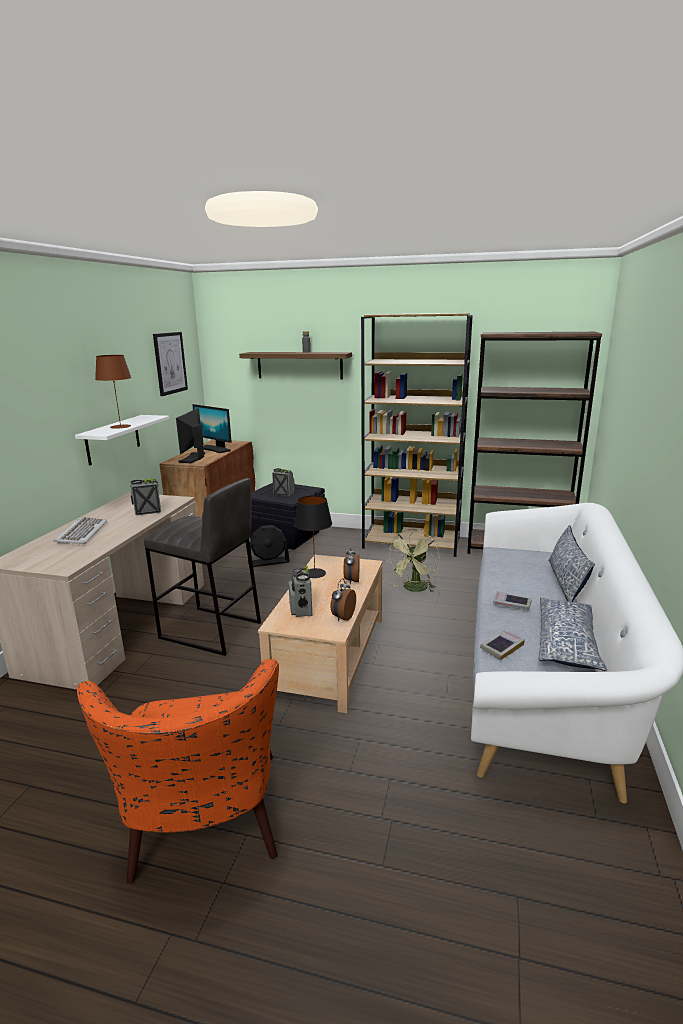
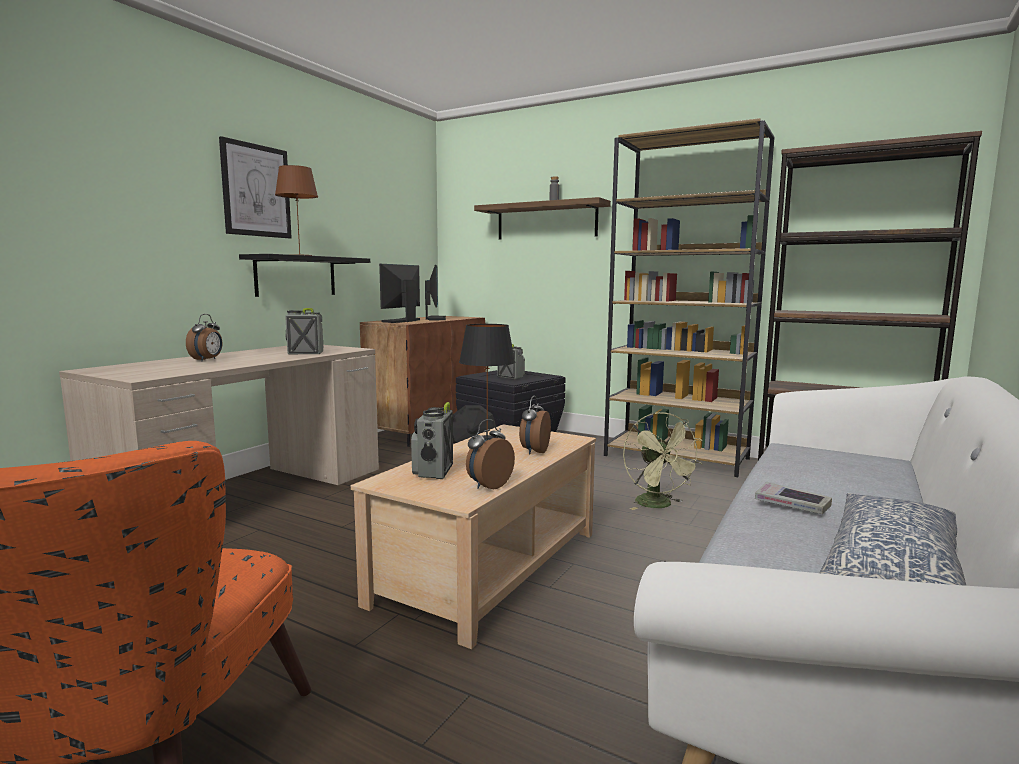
camera: 15 degrees right, 10 degrees down
keyboard [54,517,107,544] -> alarm clock [186,314,222,361]
white shelf [75,415,170,466] -> black shelf [239,254,370,297]
grey stool [144,478,261,656] -> none
picture [153,332,188,396] -> picture moved to [219,136,292,238]
monitor [192,404,232,453] -> monitor turned 150 degrees counterclockwise [425,265,446,320]
green fan [388,529,439,592] -> green fan turned 60 degrees counterclockwise [623,412,703,510]
book [480,630,525,660] -> none
pillow [548,525,595,602] -> none

